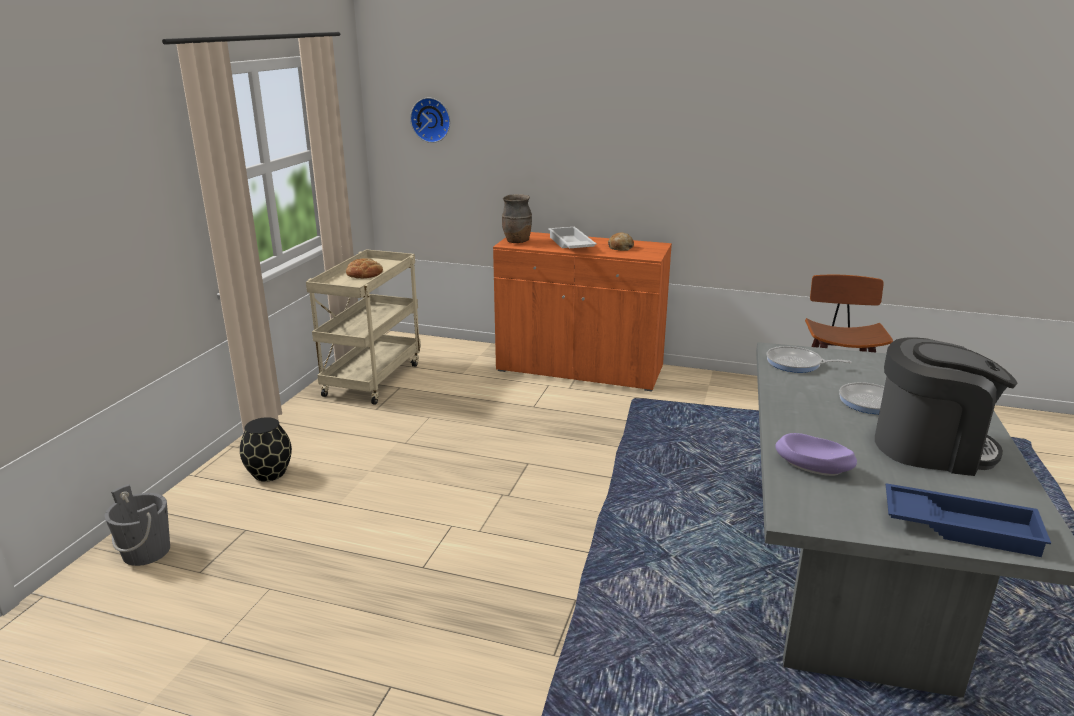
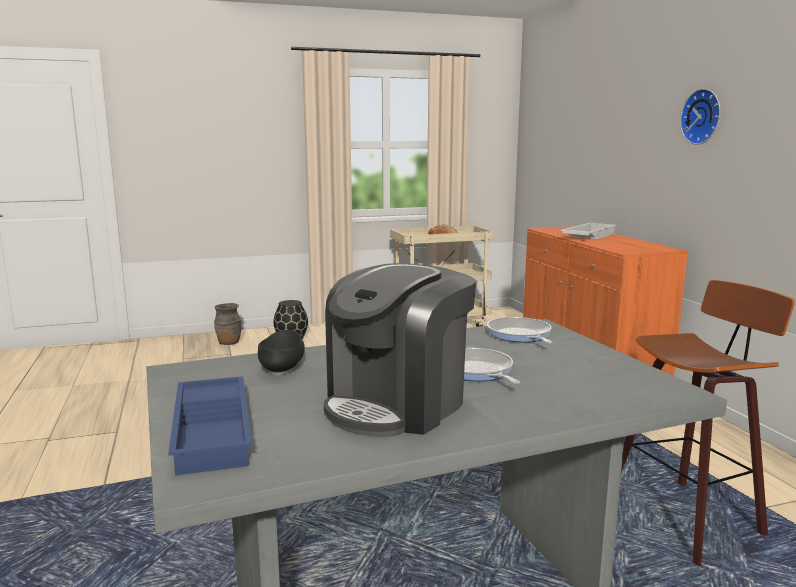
camera: 55 degrees right, 10 degrees down
grey bucket [104,484,170,566] -> none
wall clock [410,98,450,143] -> wall clock moved to [680,89,721,145]
brown vase [502,194,532,243] -> brown vase moved to [214,303,241,345]
bread [608,232,634,251] -> none
purple bowl [775,433,857,476] -> black bowl [258,330,305,376]
coffee machine [875,338,1017,476] -> coffee machine turned 60 degrees clockwise [324,263,476,437]

